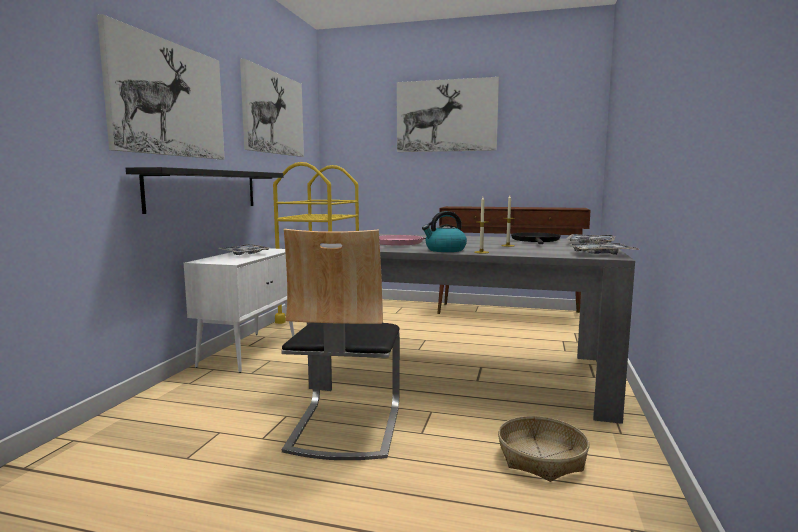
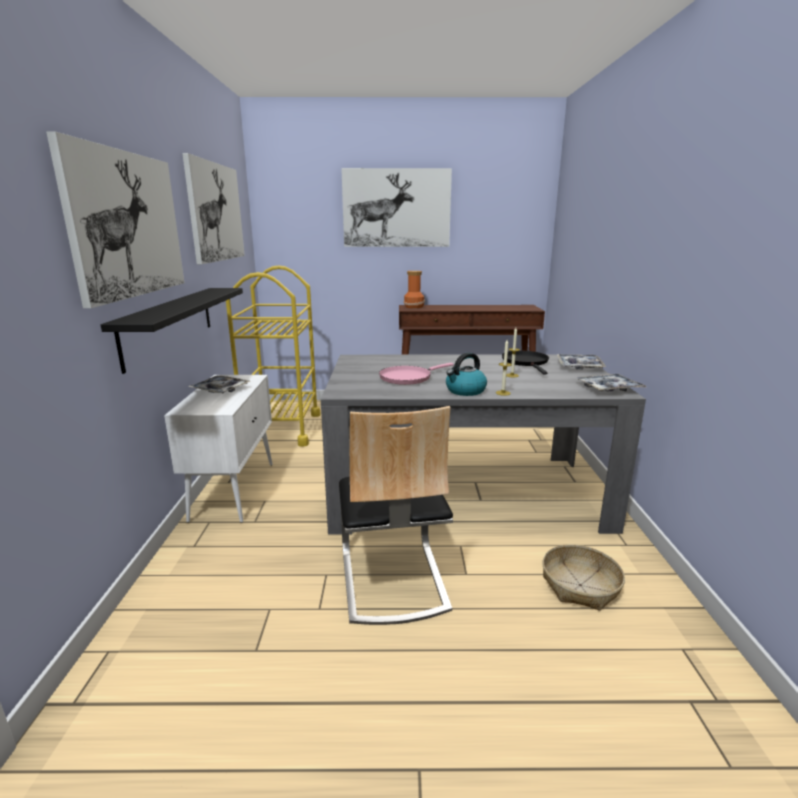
camera: 15 degrees left, 10 degrees up
none -> vase [404,271,425,308]

